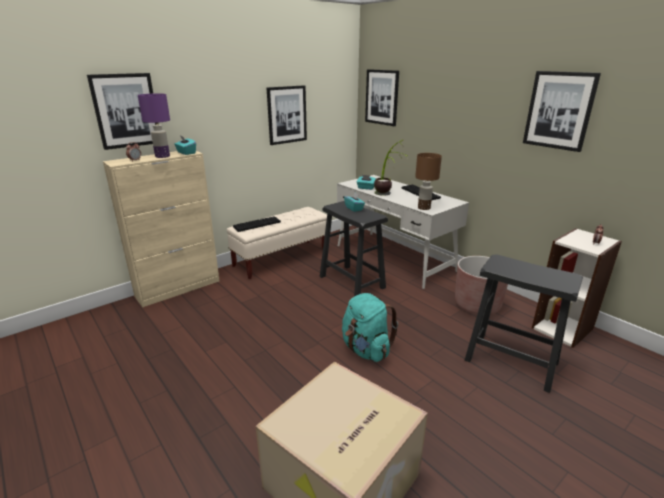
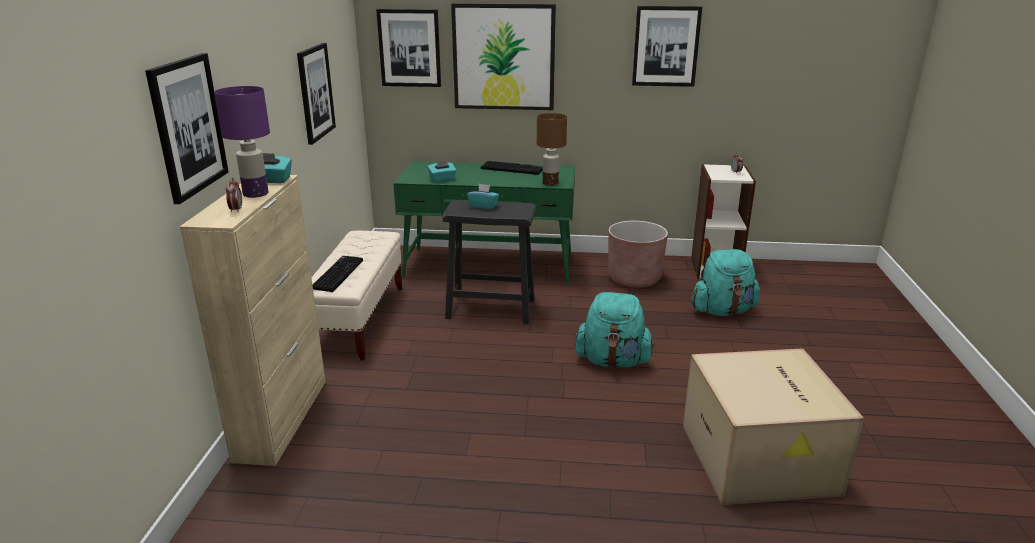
camera: 45 degrees left, 0 degrees up
white desk [337,175,469,289] -> green desk [393,161,575,284]
potted plant [374,140,408,196] -> none
black stool [465,255,583,393] -> turquoise backpack [691,249,760,316]
none -> picture [451,3,556,110]

